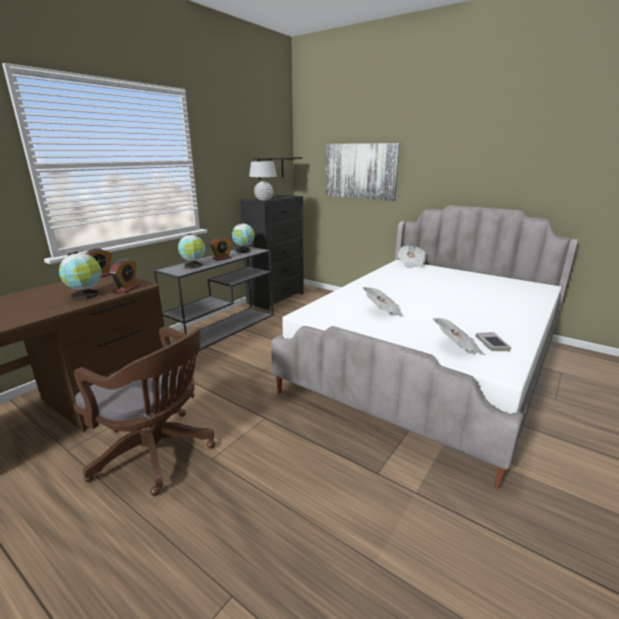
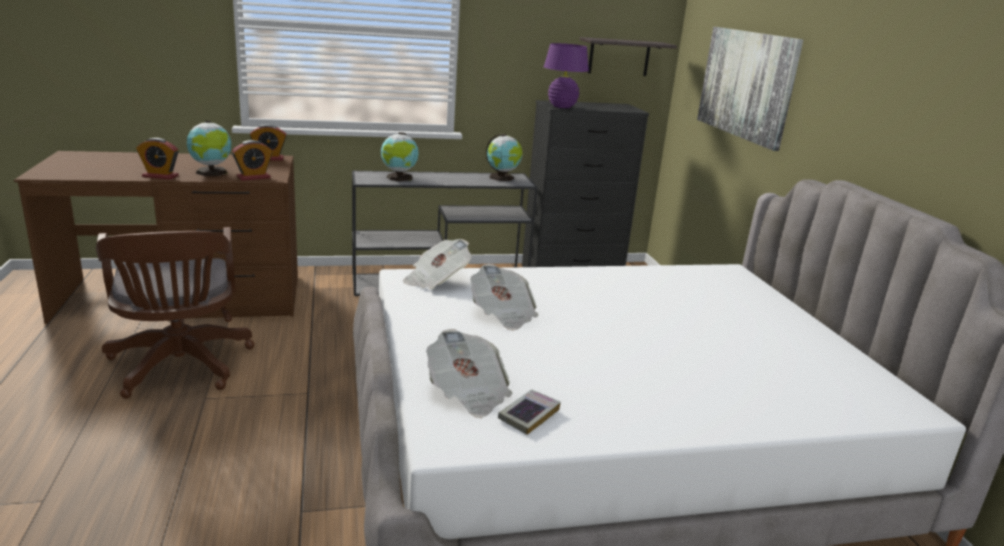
camera: 40 degrees right, 0 degrees up
alarm clock [210,237,232,260] -> alarm clock moved to [136,138,179,180]
white table lamp [249,161,277,201] -> purple table lamp [544,43,589,108]
newspaper [397,245,426,268] -> newspaper moved to [403,239,472,289]

